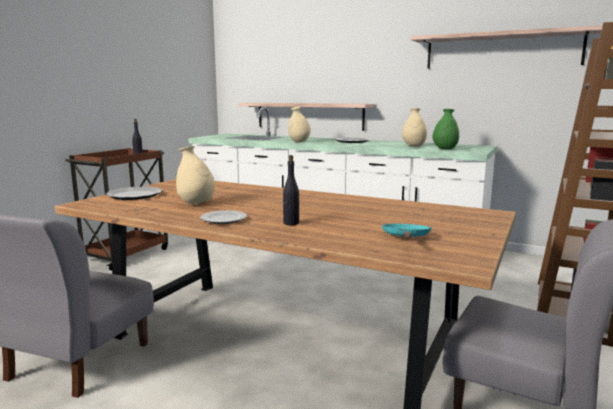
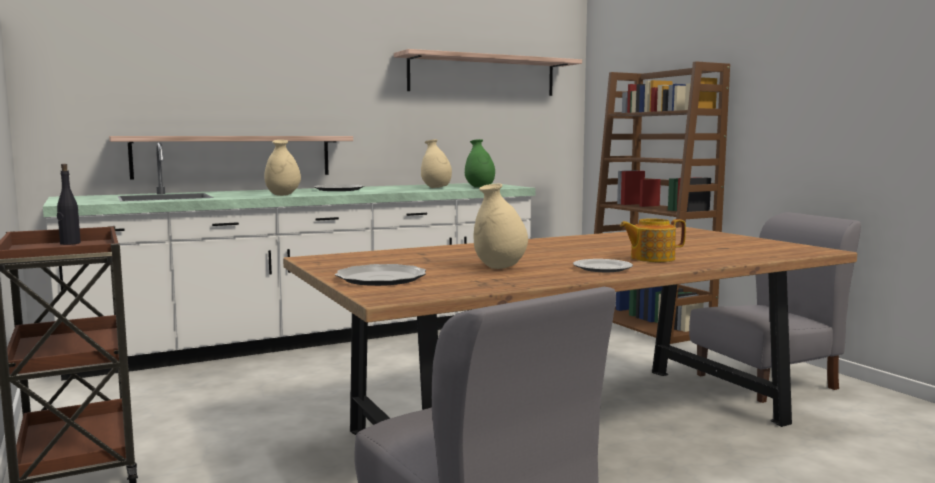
camera: 55 degrees left, 5 degrees down
black bottle [283,155,299,225] -> teapot [620,218,686,262]
turquoise frying pan [382,224,432,238] -> none

